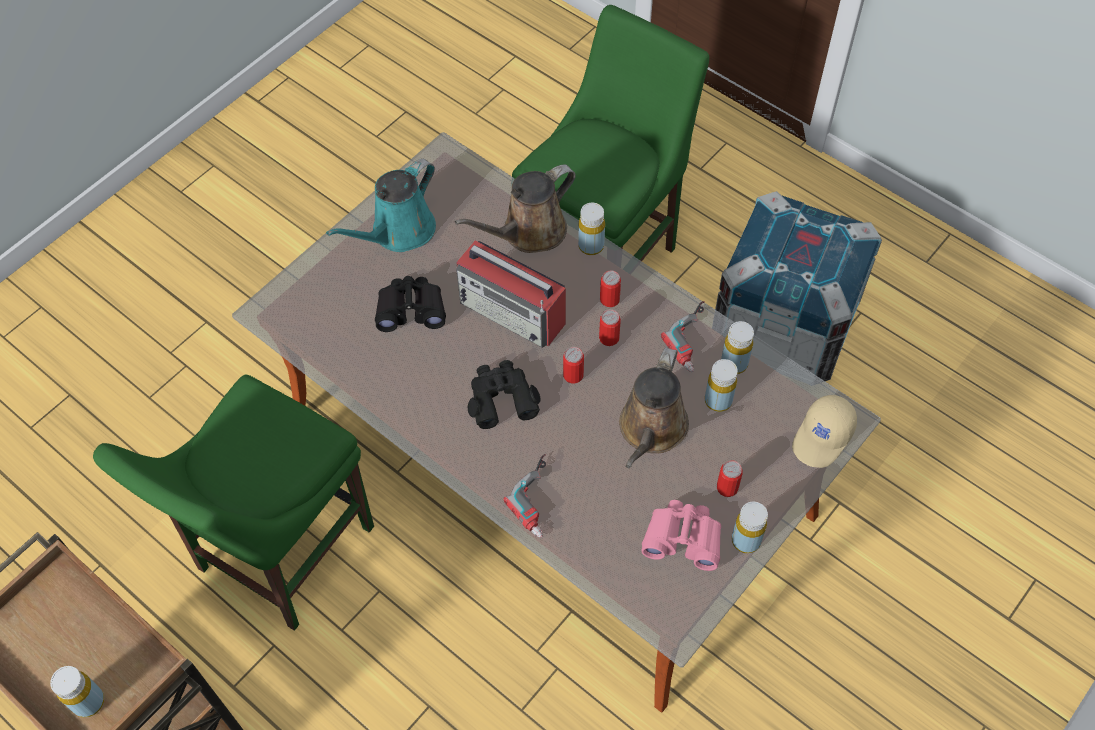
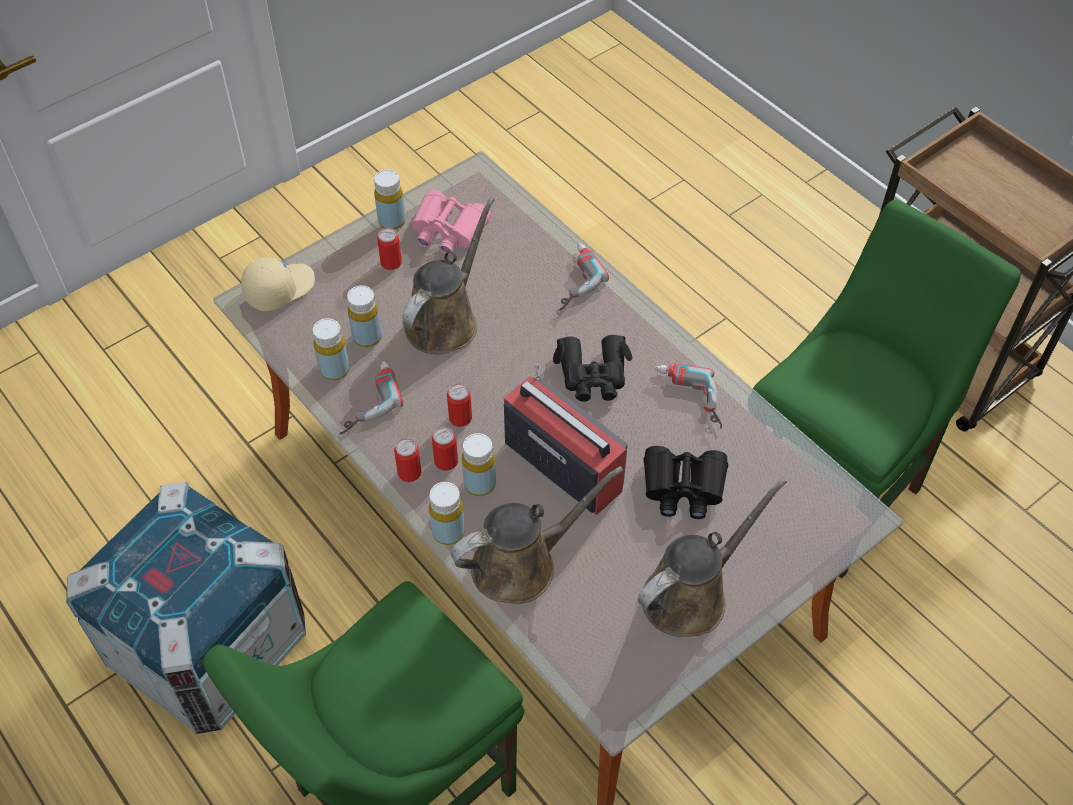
camera: 170 degrees left, 5 degrees down
yellow bottle [50,666,104,718] -> yellow bottle moved to [462,433,496,496]
turquoise watering can [326,159,436,252] -> brown watering can [638,478,787,637]
can [563,347,584,383] -> can moved to [394,438,421,482]
none -> power drill [655,364,722,429]

